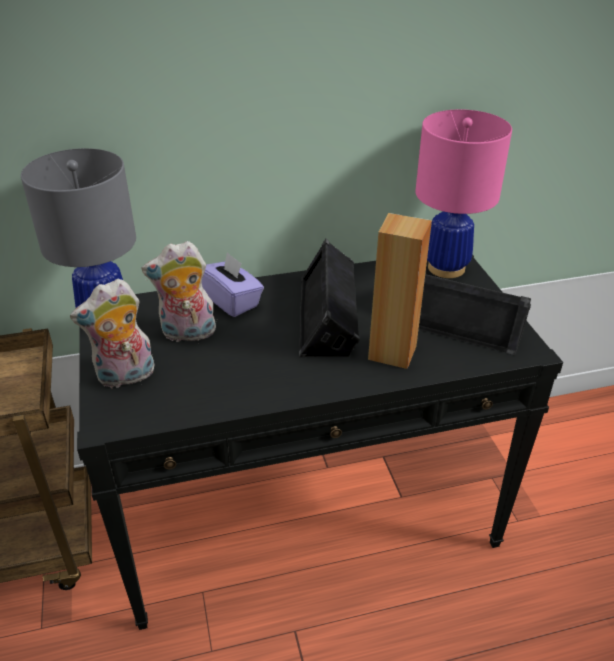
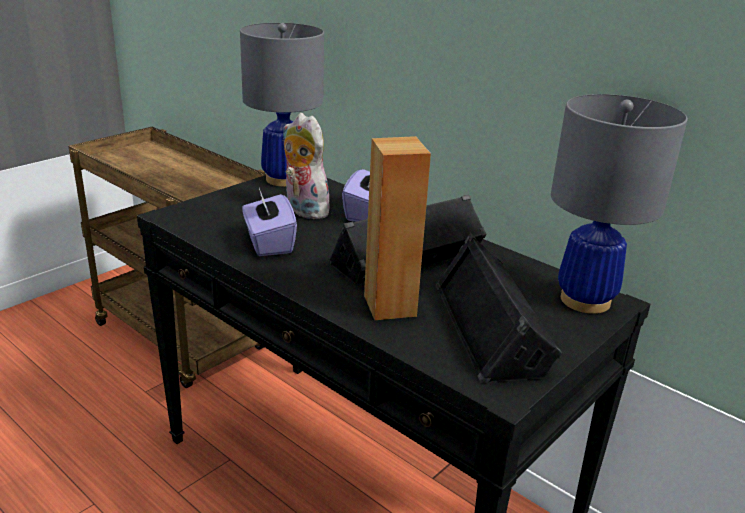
camera: 55 degrees right, 10 degrees down
plush toy [70,279,154,388] -> none
pink table lamp [415,109,512,278] -> grey table lamp [551,94,687,314]
none -> purple tissue box [242,188,297,256]

